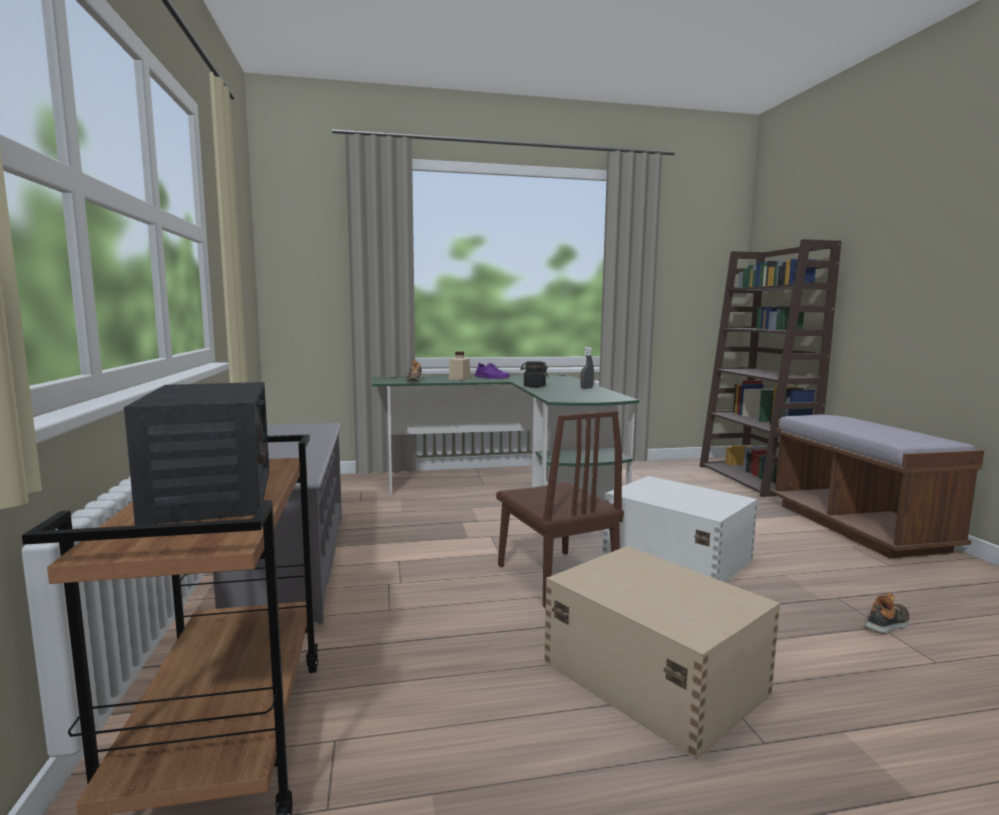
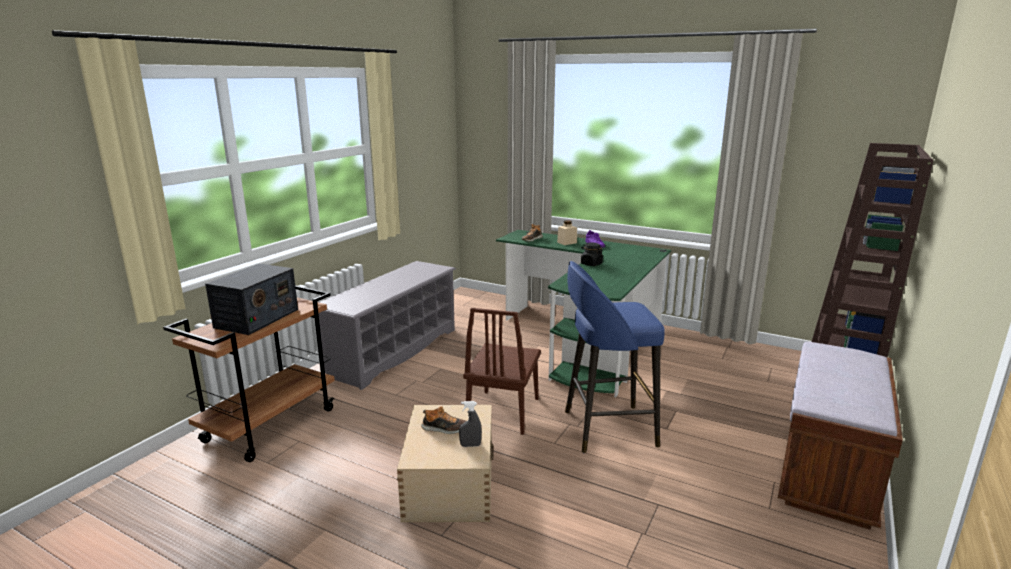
camera: 40 degrees right, 10 degrees up
grey spray bottle [580,347,594,389] -> grey spray bottle moved to [459,401,482,447]
white storage box [602,476,758,582] -> blue stool [565,261,665,453]
shoe [864,593,910,634] -> shoe moved to [421,406,466,434]

